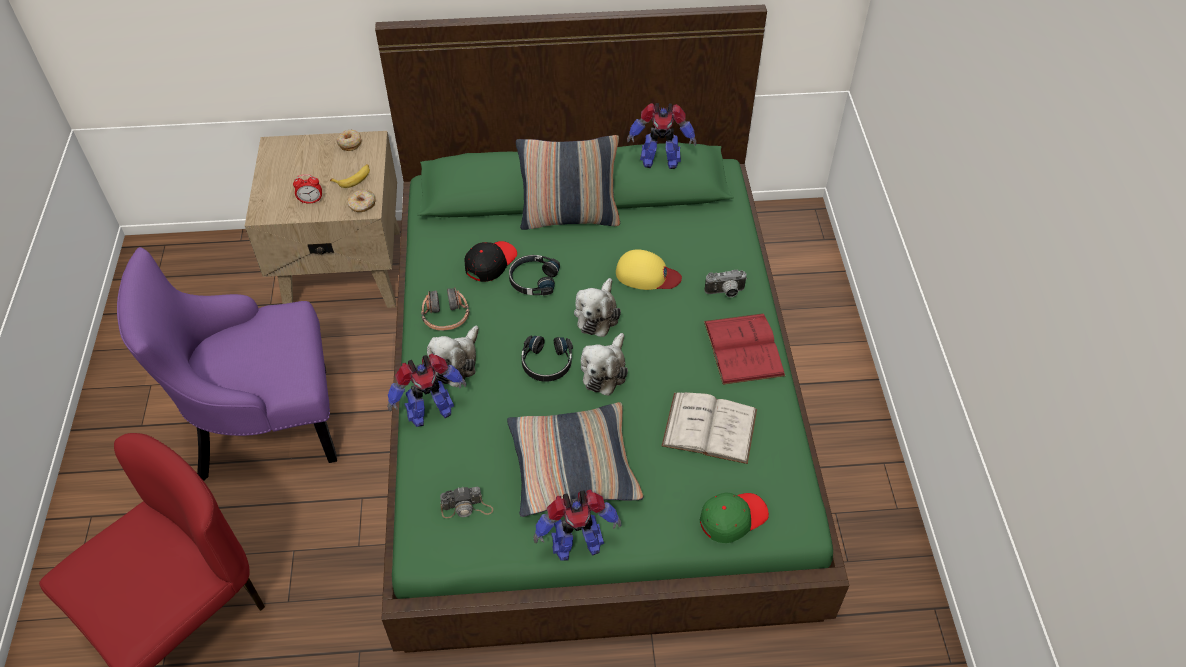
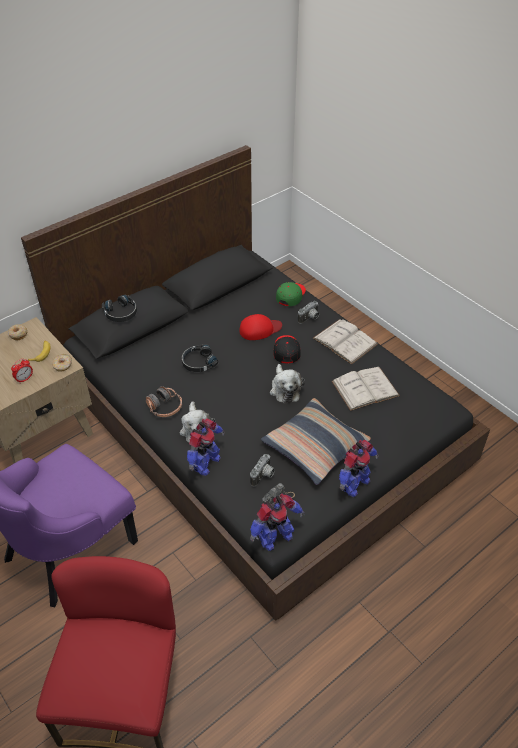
camera: 35 degrees left, 5 degrees down
green bed [375,4,849,653] -> black bed [21,145,490,621]
black cap [465,241,517,282] -> black cap moved to [273,335,300,363]
pillow [516,135,620,230] -> none
black headphones [521,336,573,382] -> black headphones moved to [102,295,137,322]
plush toy [574,278,621,337] -> none
yellow cap [616,249,682,290] -> red cap [239,314,282,340]
toy robot [627,103,696,169] -> toy robot moved to [250,494,305,551]
green cap [700,492,769,543] -> green cap moved to [276,282,306,306]
red book [704,313,785,385] -> white book [313,319,378,364]
none -> camera [250,454,275,487]

